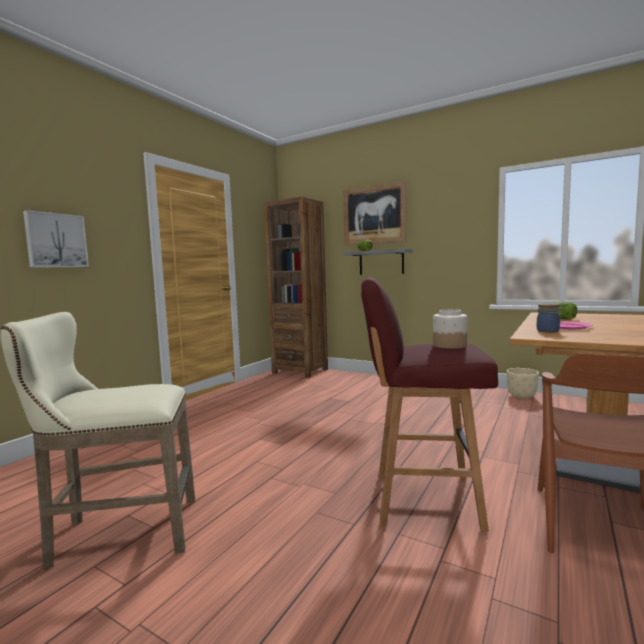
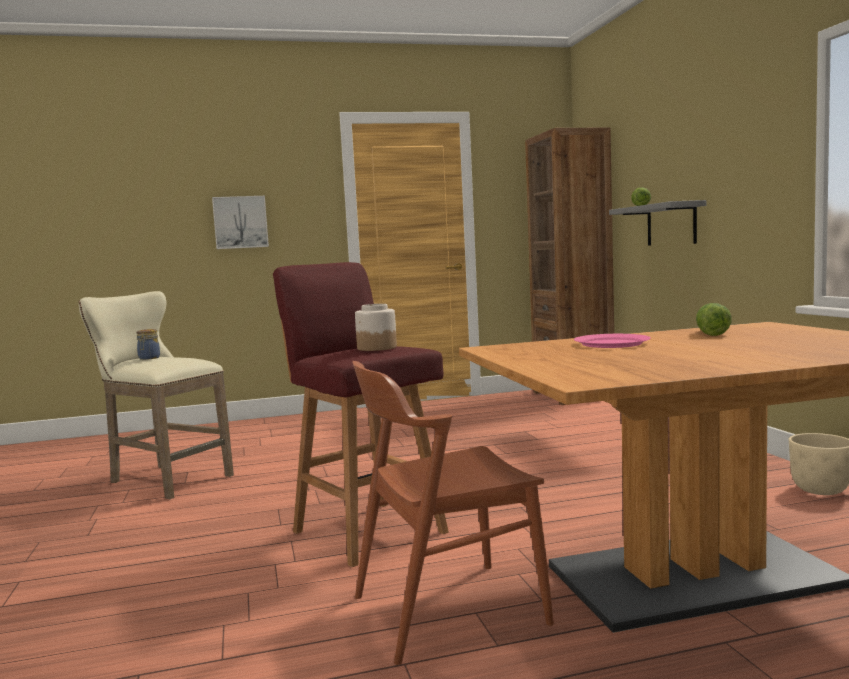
camera: 45 degrees right, 0 degrees up
picture [343,181,406,246] -> none
jar [537,303,562,333] -> jar moved to [136,329,160,360]

